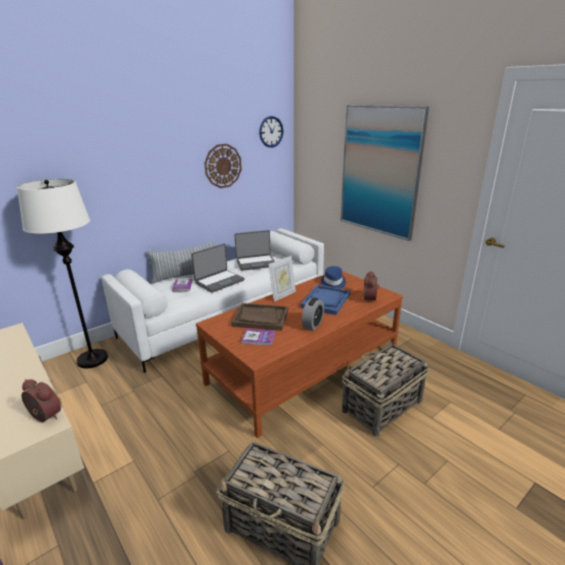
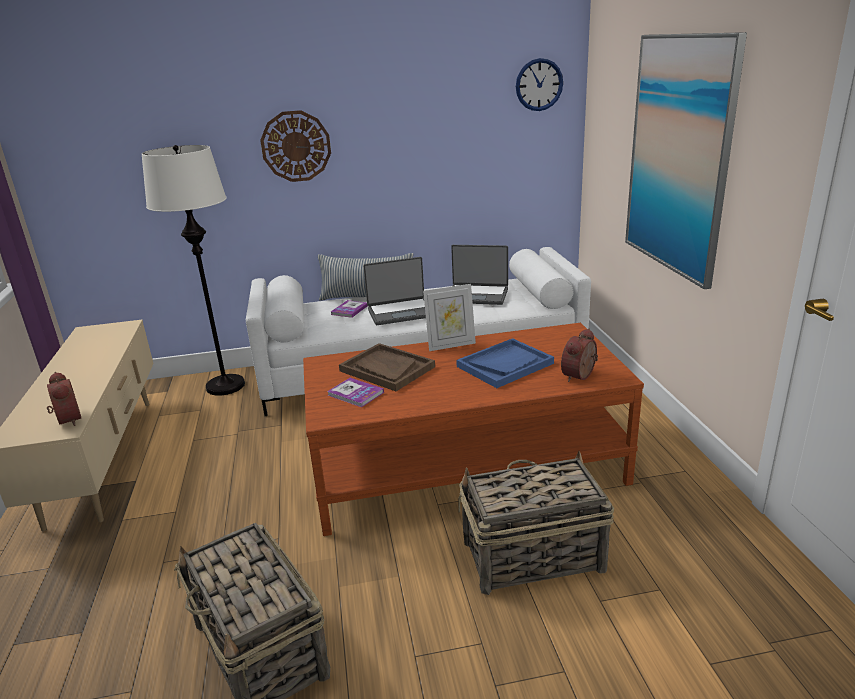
camera: 30 degrees right, 0 degrees up
wall clock [204,144,242,188] -> wall clock moved to [260,110,331,182]
alarm clock [302,298,324,331] -> none
blue hat [321,266,346,289] -> none

